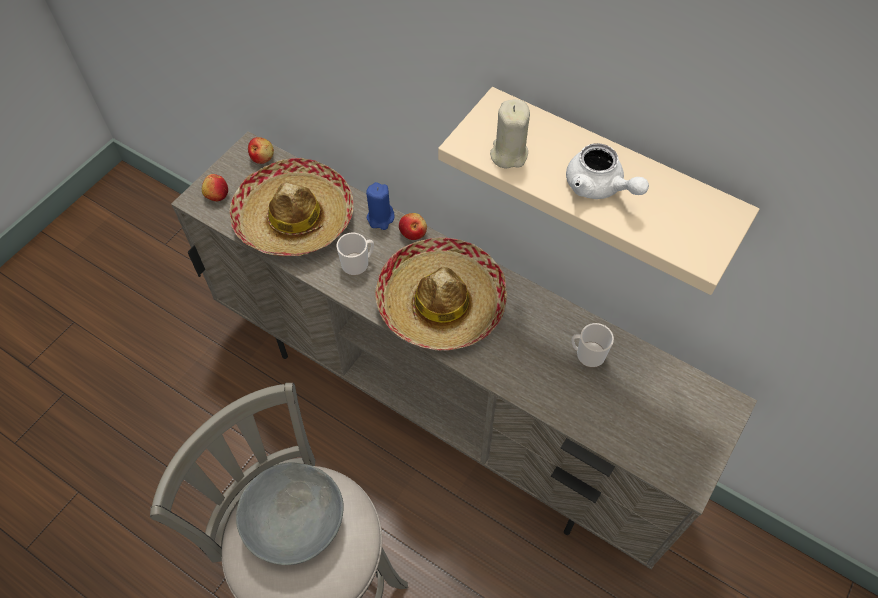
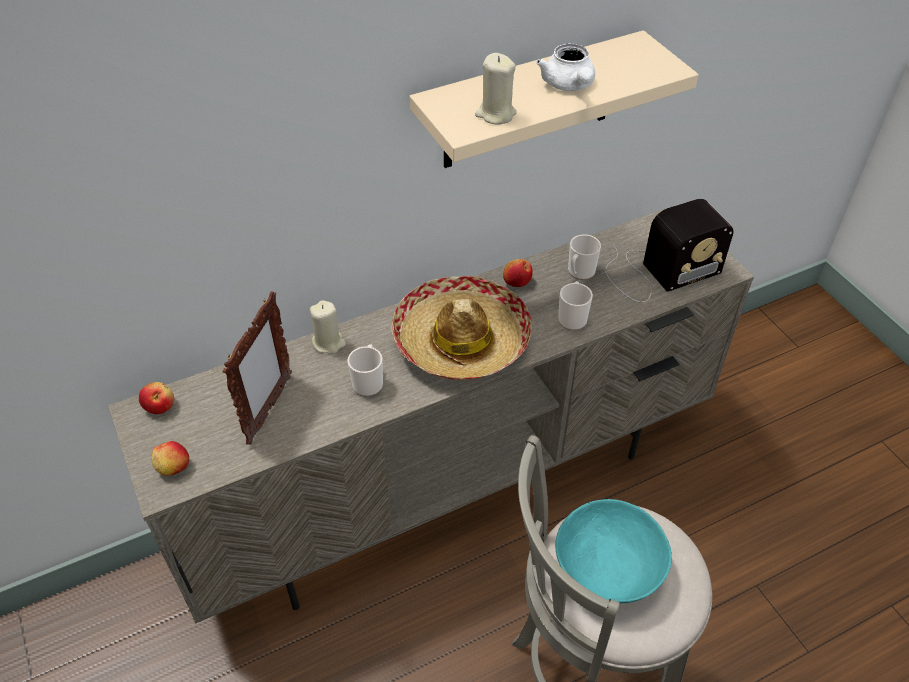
camera: 60 degrees left, 10 degrees down
hat [229,158,354,256] -> picture frame [223,291,292,445]
grey bowl [236,462,343,565] -> turquoise bowl [555,499,672,603]
blue candle [366,182,394,230] -> beige candle [310,300,346,354]
apple [399,213,427,240] -> apple moved to [503,259,533,287]
white teapot [566,143,649,199] -> white teapot turned 90 degrees clockwise [536,44,595,91]
none -> mug [558,281,593,330]
none -> radio [605,199,734,302]

